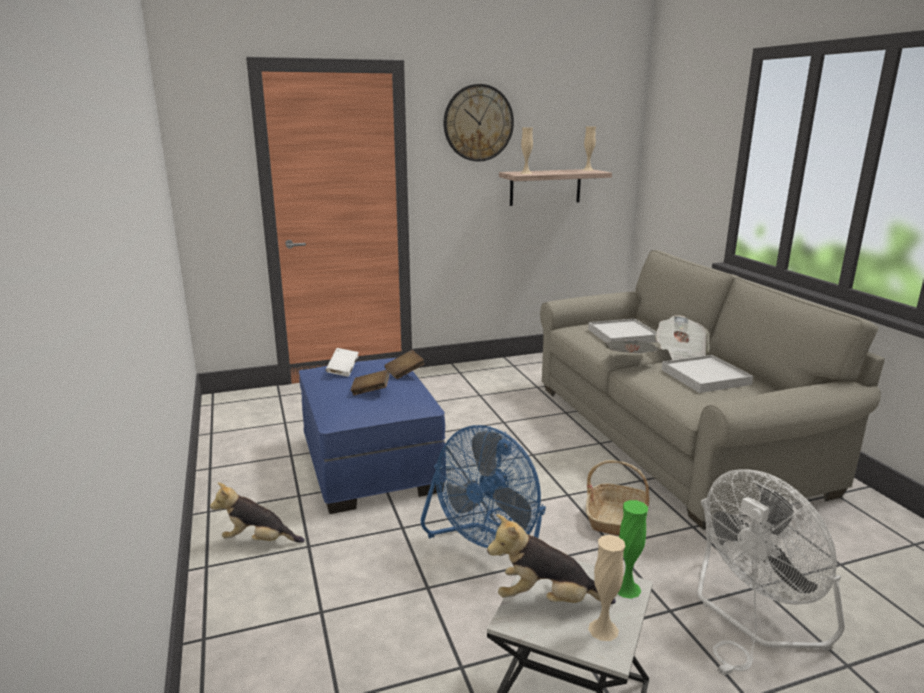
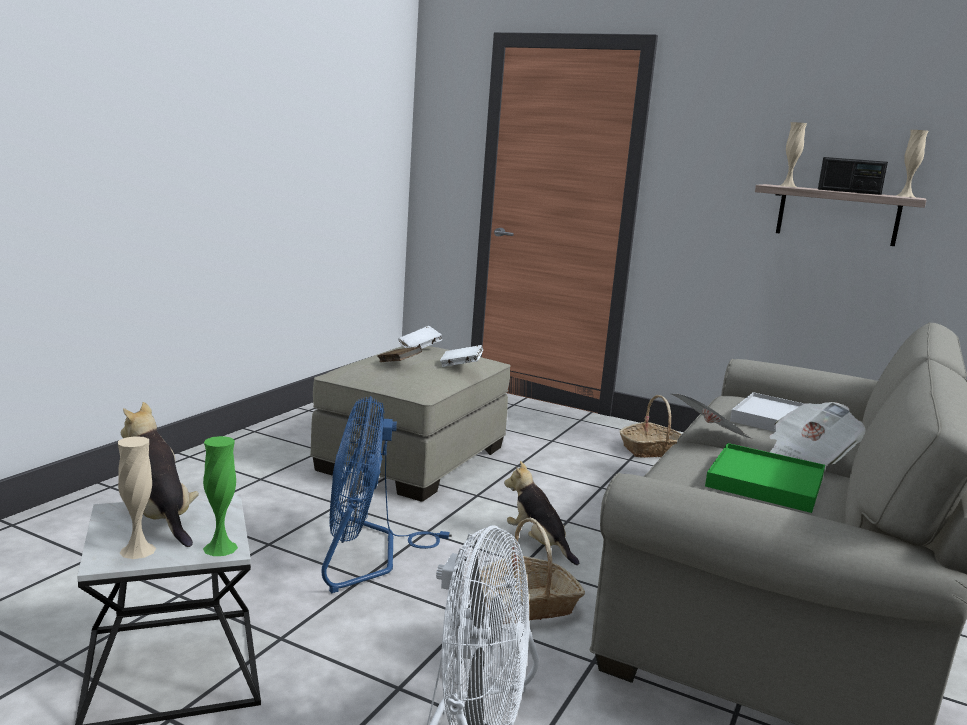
camera: 45 degrees right, 5 degrees down
plush toy [210,482,305,543] -> plush toy moved to [504,461,579,565]
blue ottoman [299,358,447,514] -> beige ottoman [310,346,510,502]
brown book [384,350,425,379] -> white book [440,345,483,367]
wall clock [444,84,514,162] -> none
white tray [662,355,753,393] -> green tray [705,443,825,513]
none -> basket [620,395,682,458]
none -> radio [818,157,888,195]

